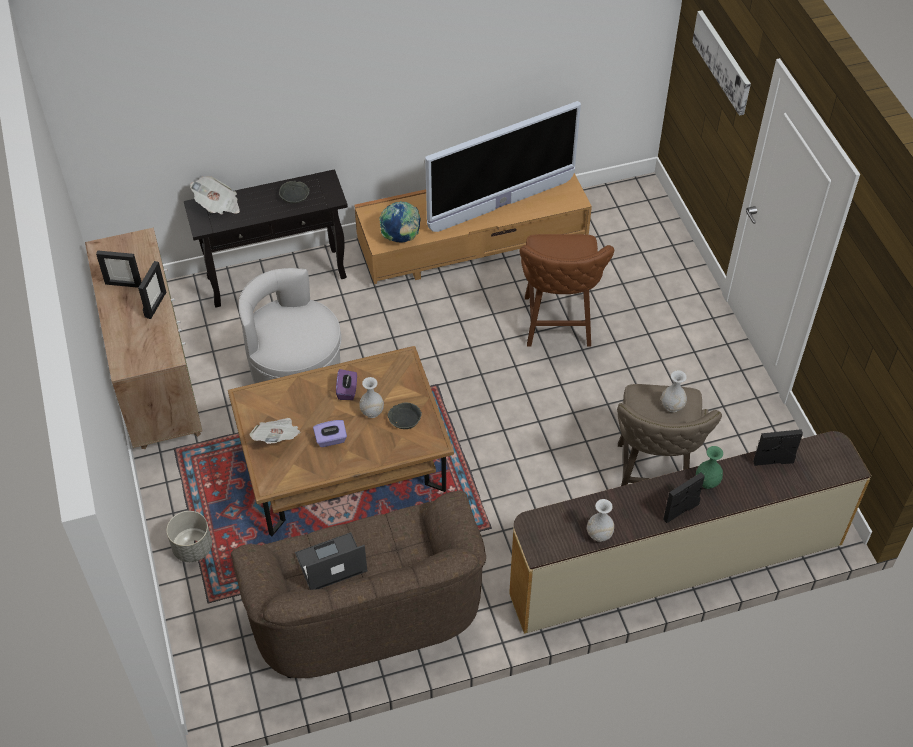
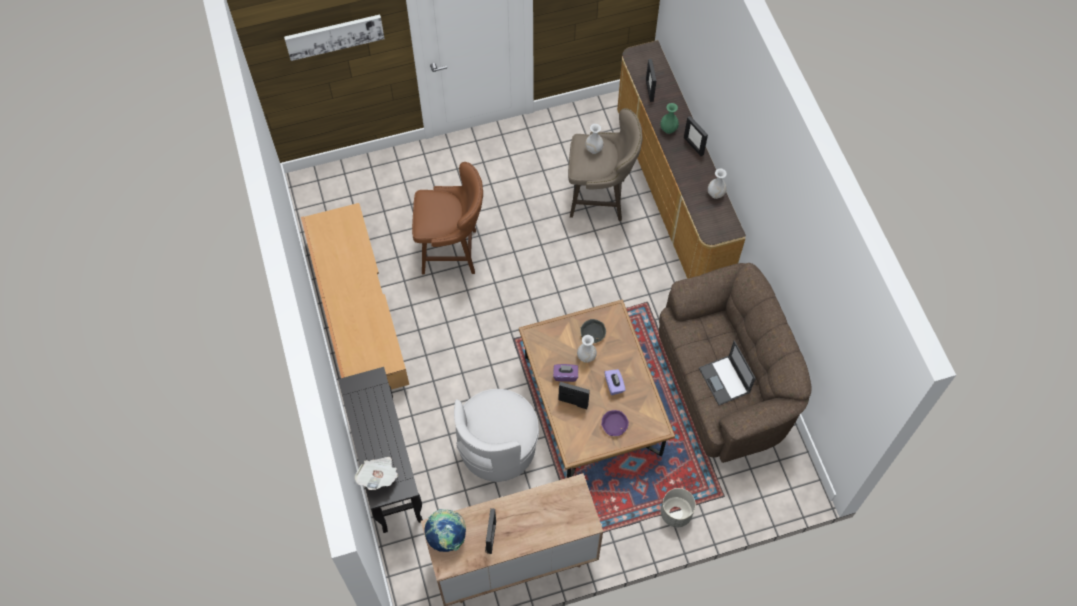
camera: 90 degrees left, 10 degrees up
picture frame [138,261,166,319] -> picture frame moved to [558,382,590,409]
newspaper [250,418,301,444] -> purple bowl [601,410,629,436]
grey bowl [279,181,309,204] -> none
globe [379,201,421,243] -> globe moved to [425,509,466,552]
television [425,101,581,232] -> none

